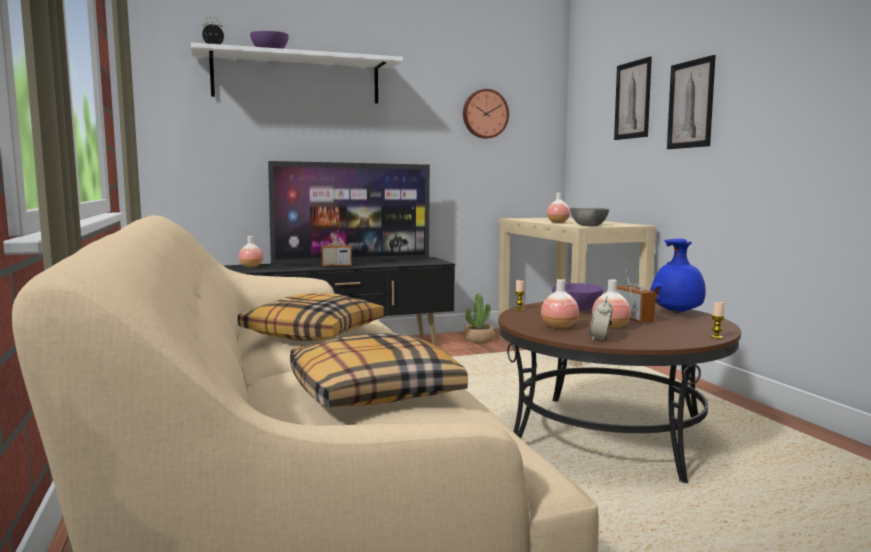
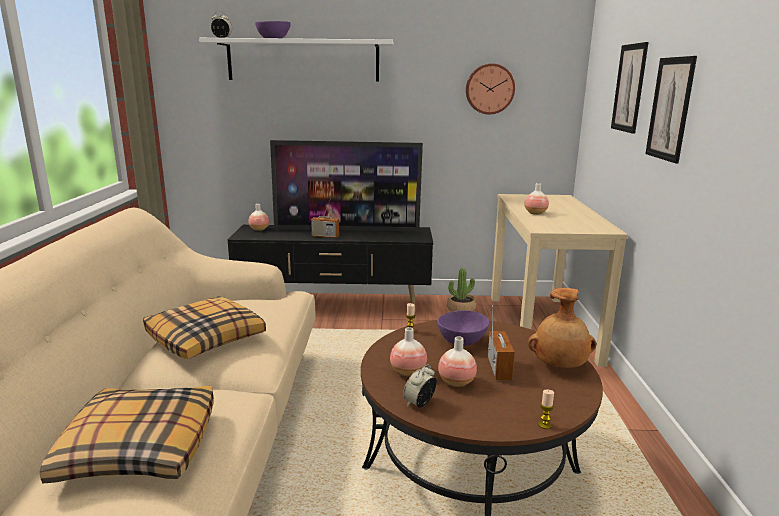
camera: 20 degrees right, 10 degrees up
grey bowl [570,208,609,226] -> none
blue vase [650,239,706,314] -> brown vase [528,288,596,368]

